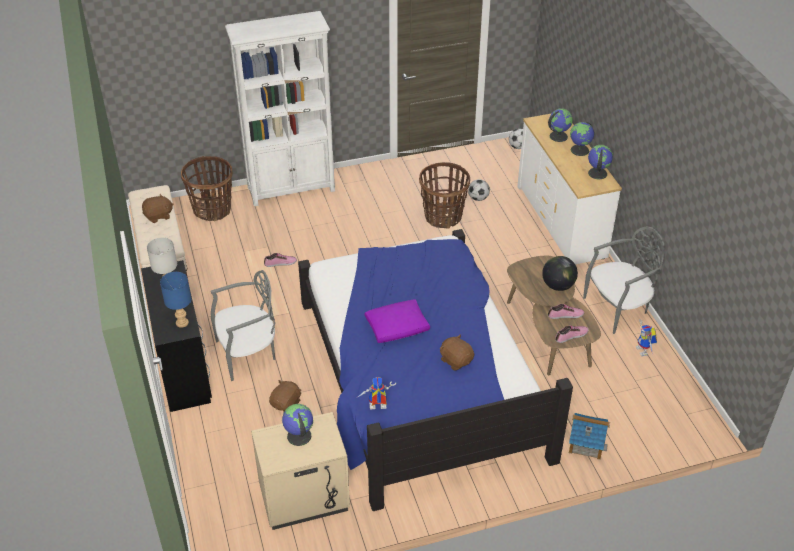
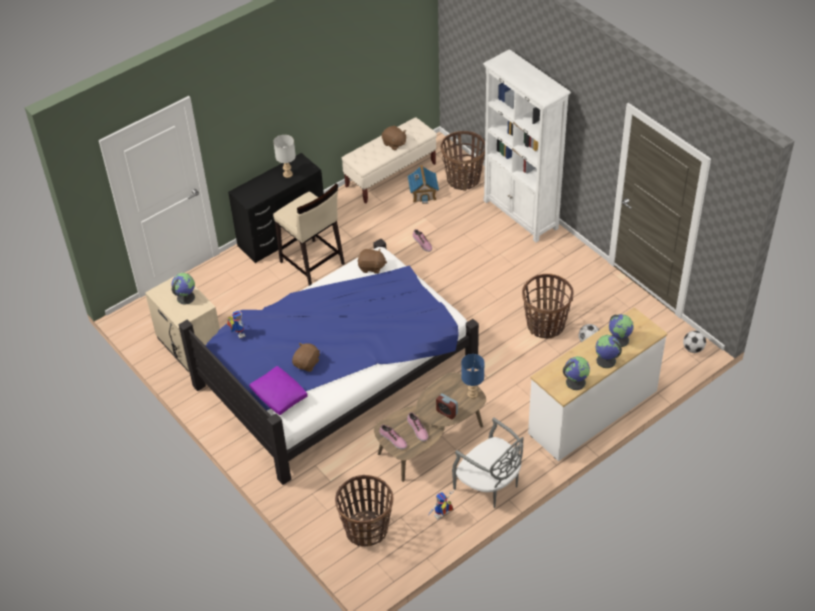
camera: 70 degrees right, 5 degrees up
blue table lamp [160,272,191,328] -> blue table lamp moved to [461,354,485,399]
grey chair [211,270,275,381] -> beige stool [273,184,345,286]
brown plush toy [269,380,301,411] -> brown plush toy moved to [358,249,387,274]
purple pillow [364,300,430,343] -> purple pillow moved to [249,366,308,415]
globe [542,256,578,291] -> alarm clock [436,393,458,419]
toy house [569,413,610,460] -> toy house moved to [407,165,439,204]
none -> basket [335,475,394,547]

